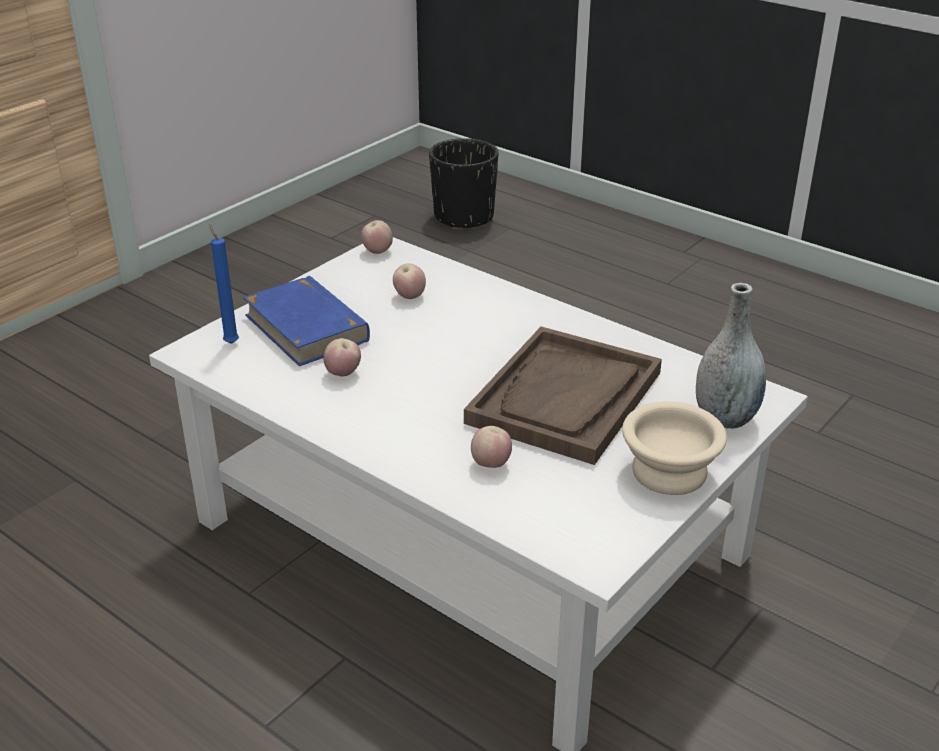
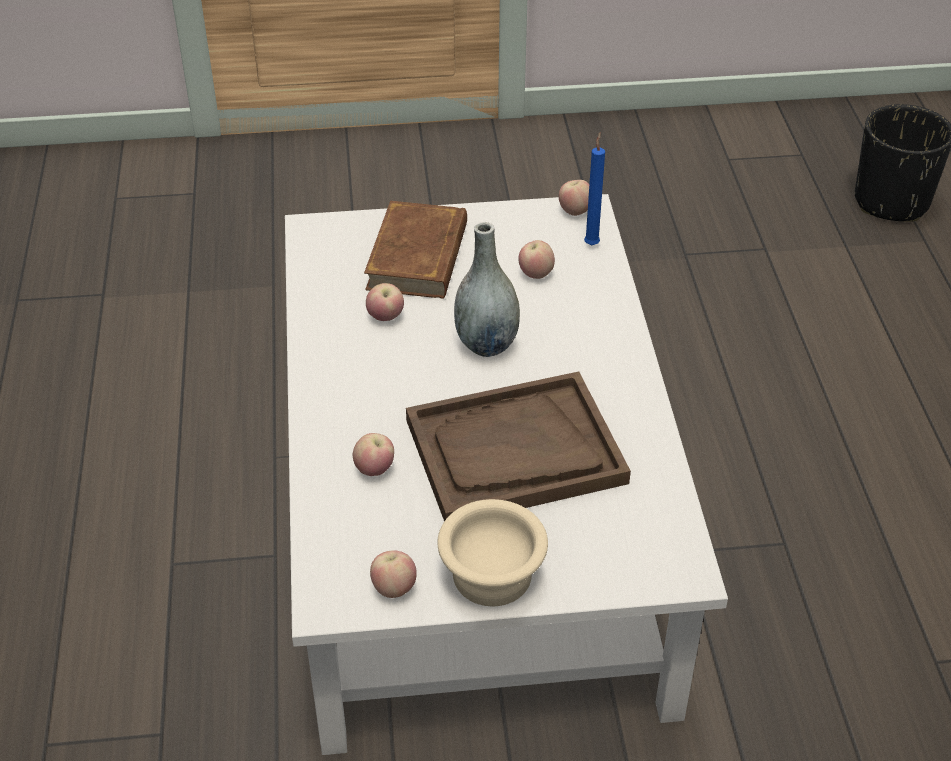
camera: 45 degrees right, 10 degrees up
blue candle [209,224,239,344] -> blue candle moved to [584,132,605,245]
blue book [243,276,370,366] -> brown book [364,201,467,299]
grey vase [696,283,766,429] -> grey vase moved to [454,222,520,357]
none -> apple [370,550,417,598]

